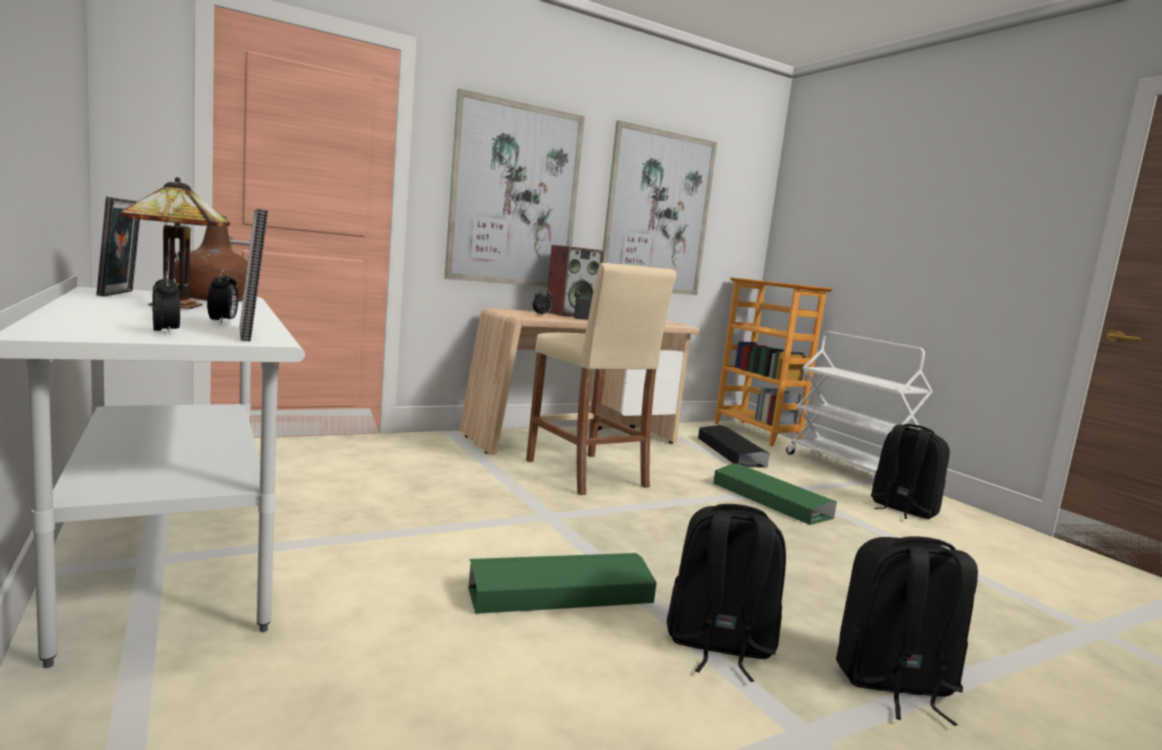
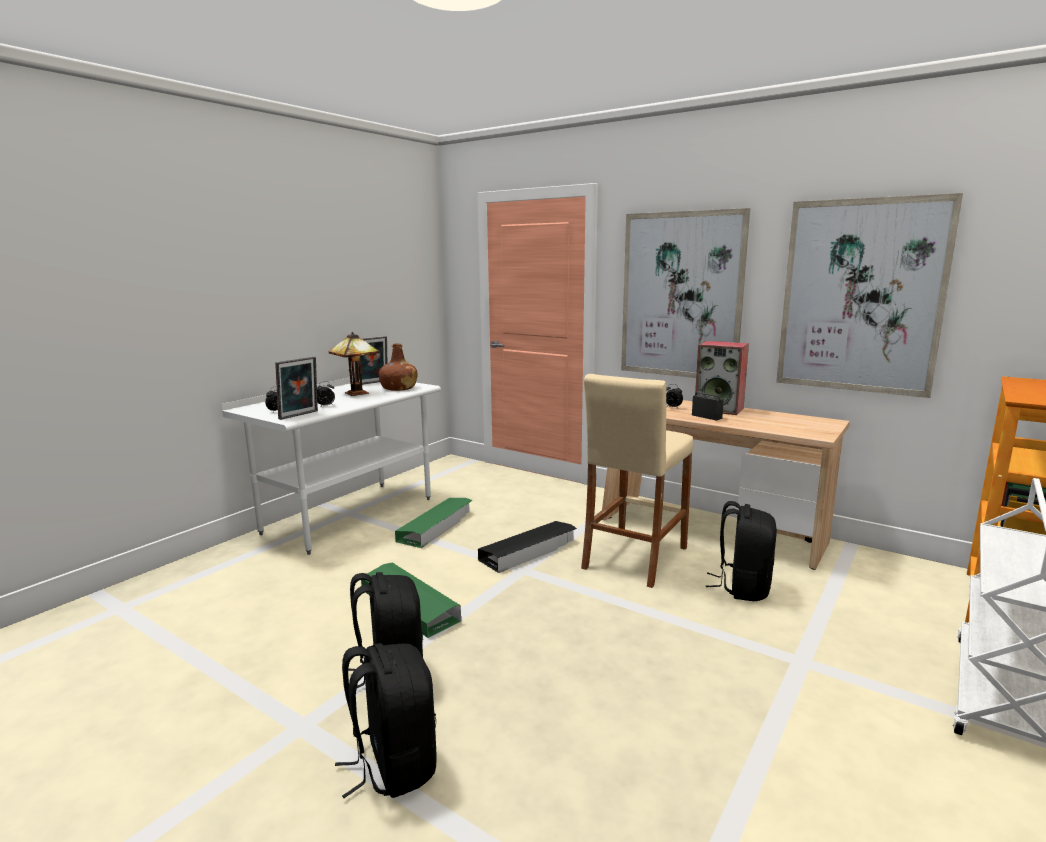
camera: 65 degrees right, 5 degrees up
black storage box [698,425,770,468] -> black storage box moved to [478,521,577,573]
green storage box [713,463,837,525] -> green storage box moved to [395,498,473,548]
black backpack [871,424,950,519] -> black backpack moved to [706,501,777,601]

